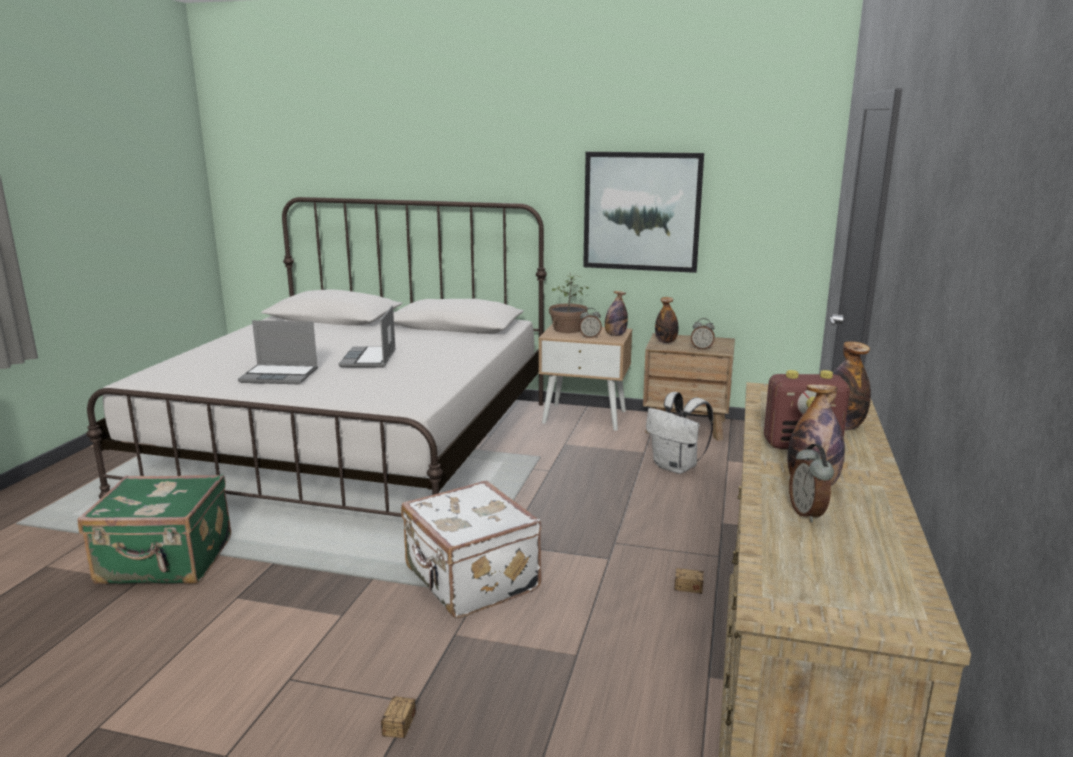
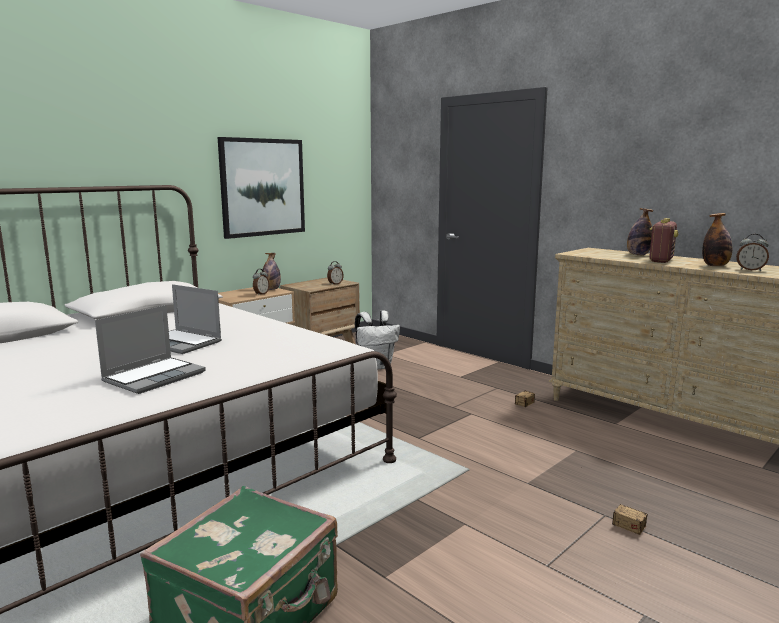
camera: 60 degrees left, 5 degrees down
white suitcase [401,480,541,618] -> none
potted plant [549,273,589,333] -> none
bottle [655,297,678,343] -> none

